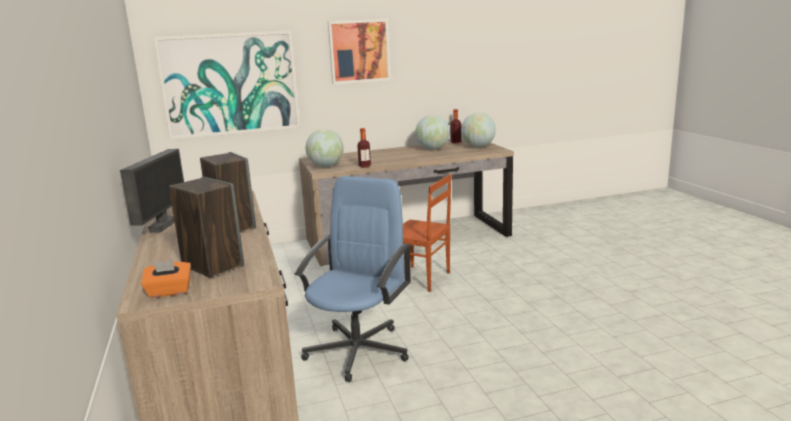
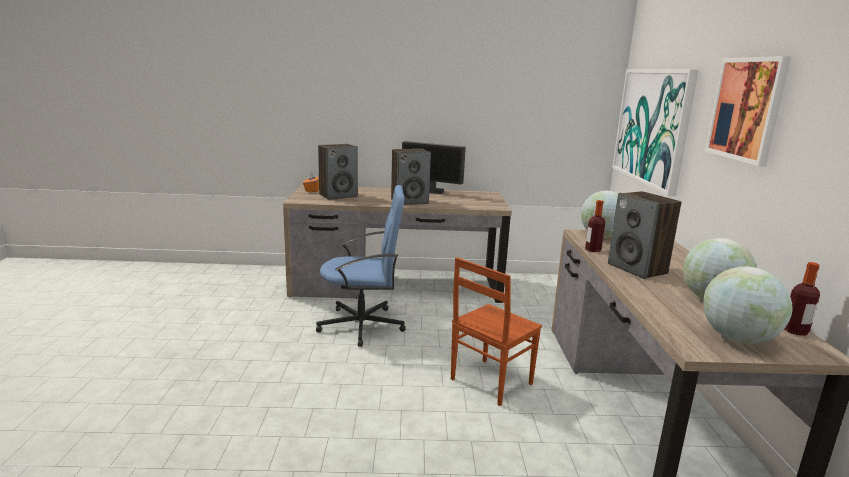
camera: 105 degrees right, 0 degrees up
blue office chair [295,176,411,382] -> blue office chair turned 45 degrees counterclockwise [316,185,406,347]
none -> speaker [608,191,681,279]

